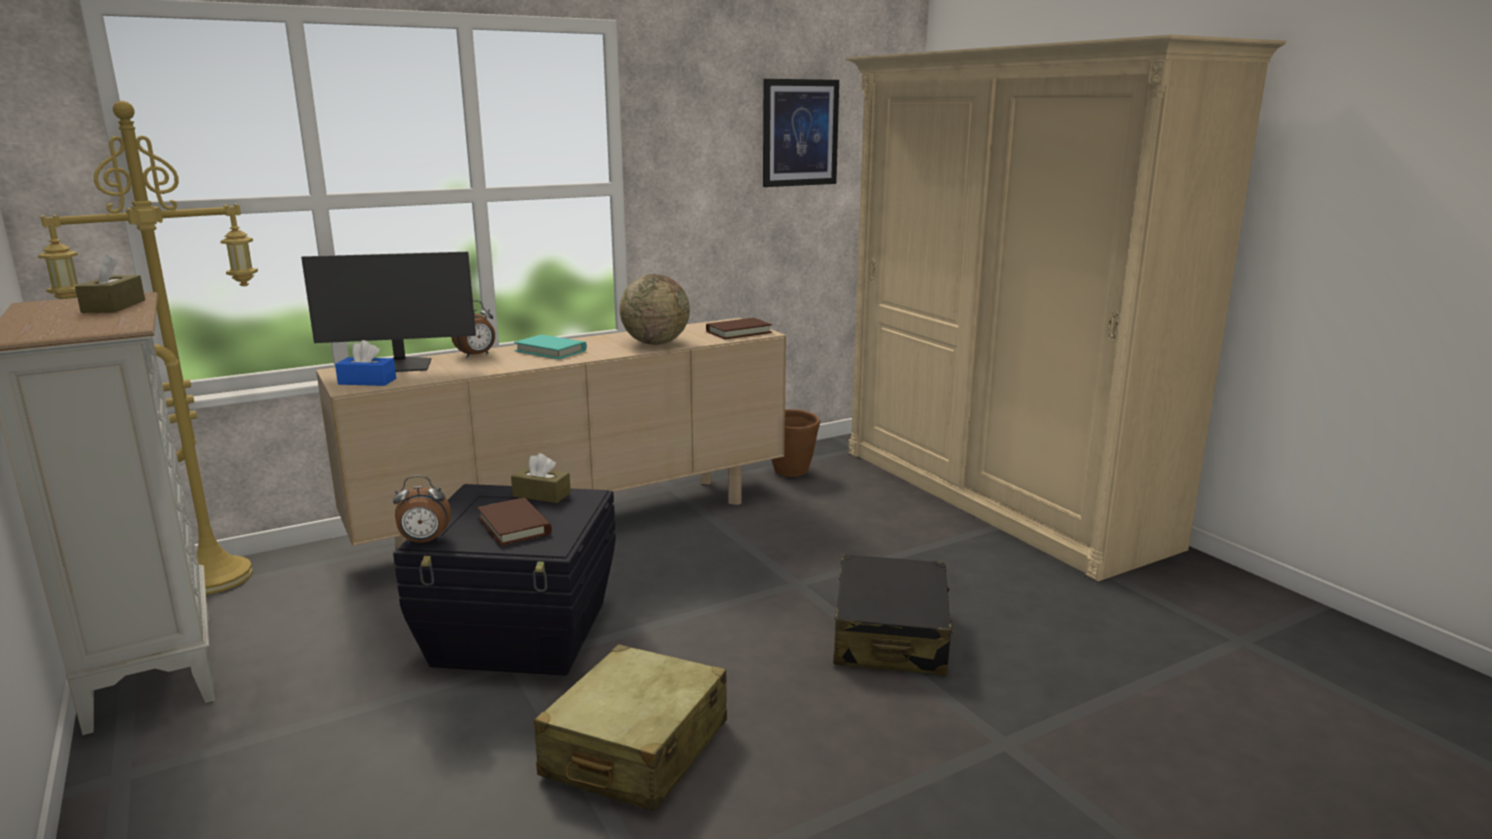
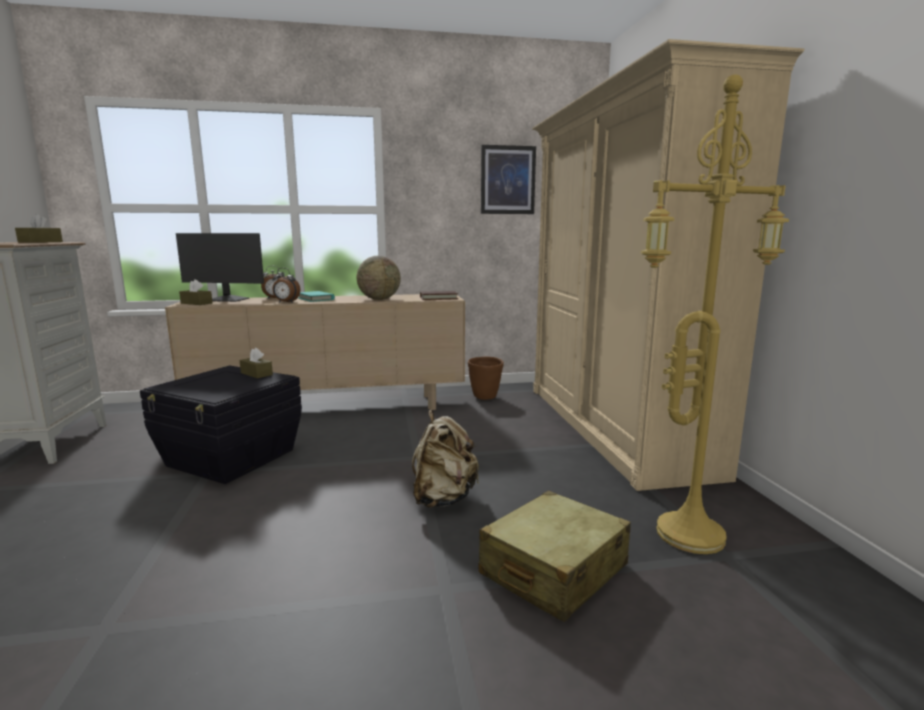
camera: 20 degrees right, 5 degrees down
yellow floor lamp [38,101,258,595] -> yellow floor lamp moved to [641,74,789,554]
blue tissue box [335,340,396,386] -> brown tissue box [179,279,213,305]
alarm clock [393,476,451,544] -> alarm clock moved to [272,268,300,303]
brown book [477,498,552,546] -> none
beige suitcase [534,644,727,812] -> beige suitcase moved to [478,491,631,622]
black suitcase [833,555,954,676] -> beige backpack [412,409,479,508]

